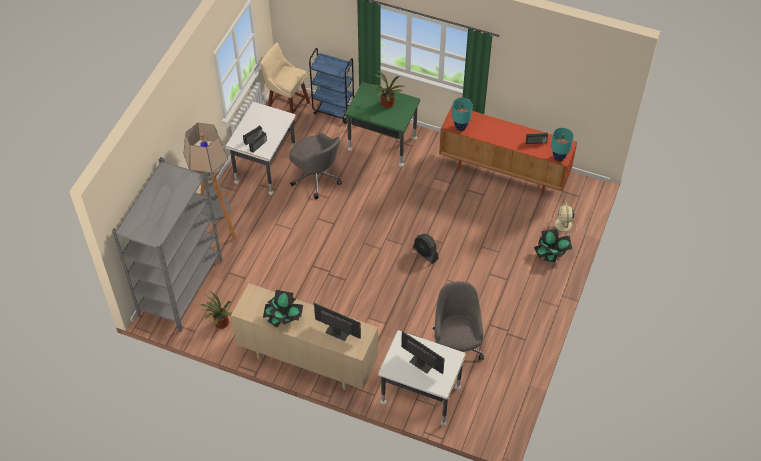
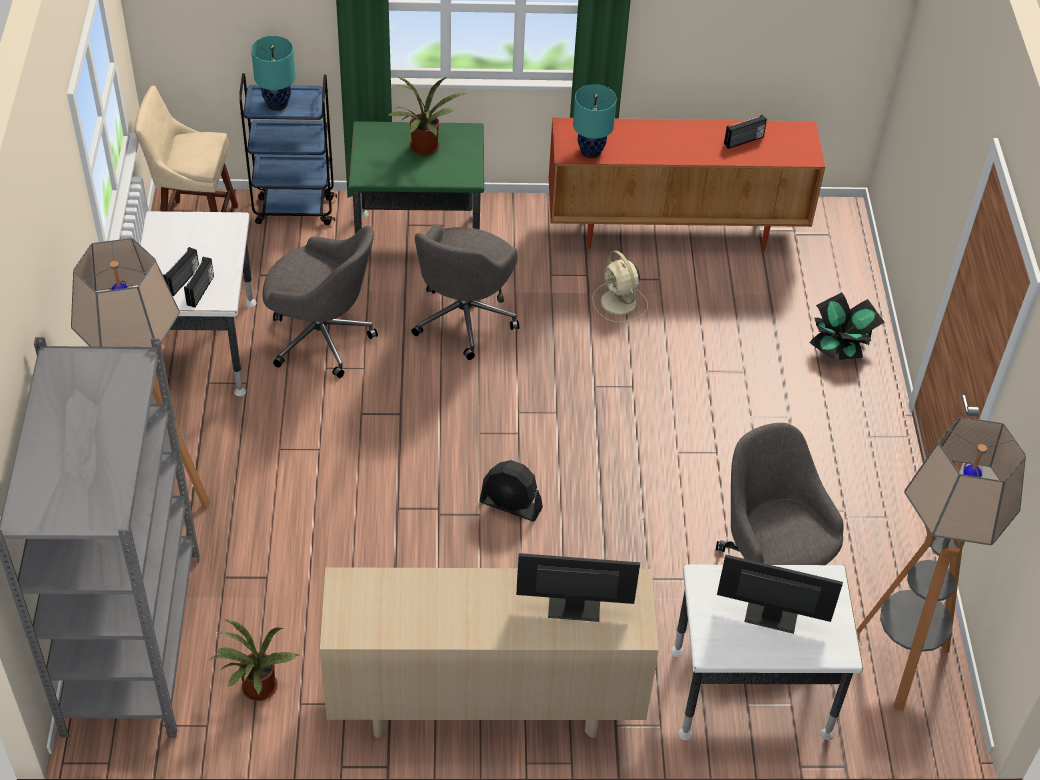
camera: 25 degrees left, 5 degrees down
potted plant [263,290,303,328] -> none
black fan [413,234,439,264] -> black fan moved to [479,460,543,522]
beige fan [550,201,577,236] -> beige fan moved to [592,250,648,322]
turquoise table lamp [551,128,574,162] -> turquoise table lamp moved to [251,36,296,111]
none -> grey office chair [411,224,519,360]
none -> floor lamp [857,417,1026,711]

